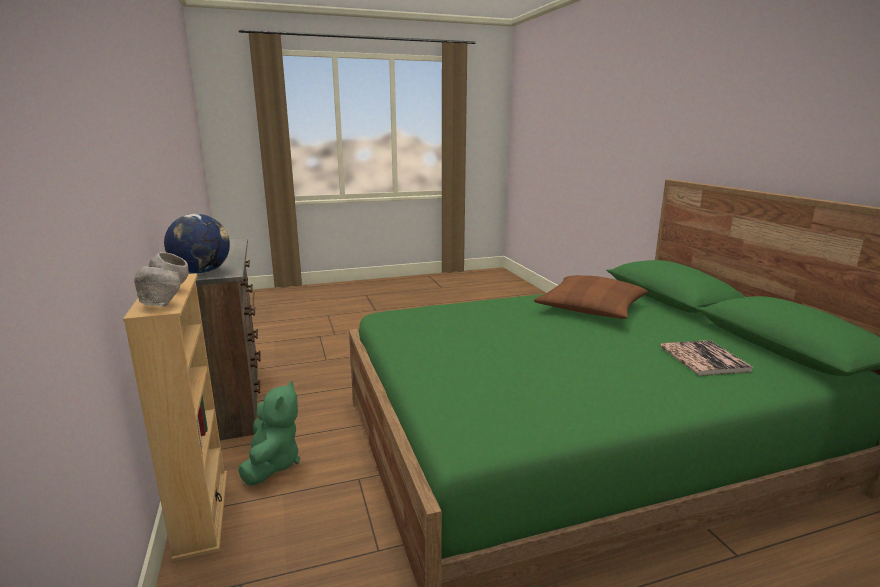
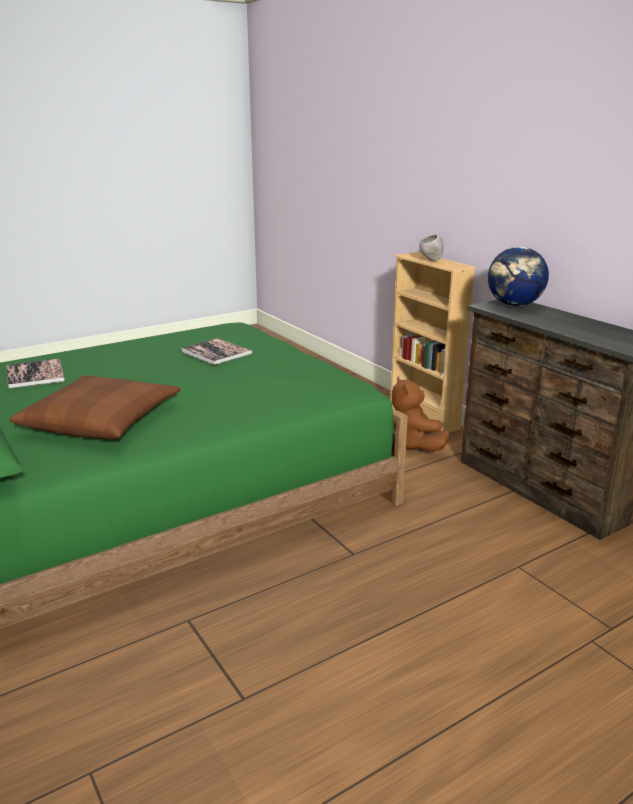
camera: 165 degrees right, 5 degrees up
grey bowl [134,266,181,307] -> none
green plush toy [238,381,300,486] -> brown plush toy [392,377,449,451]
none -> book [181,338,252,365]

